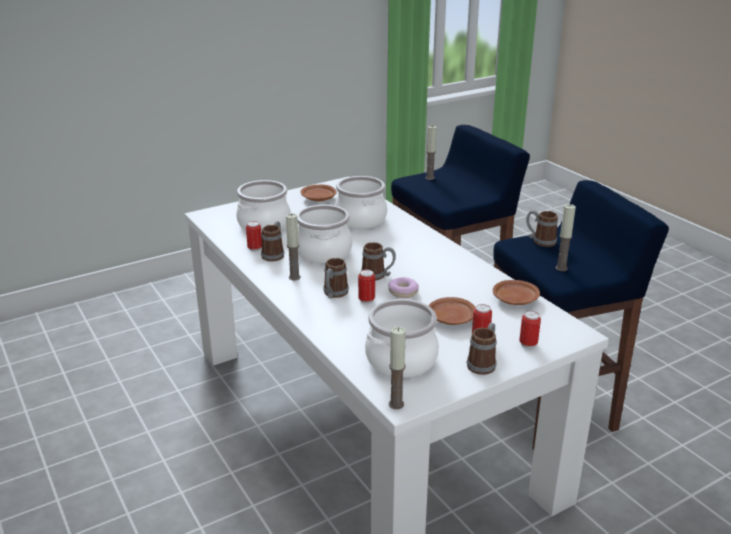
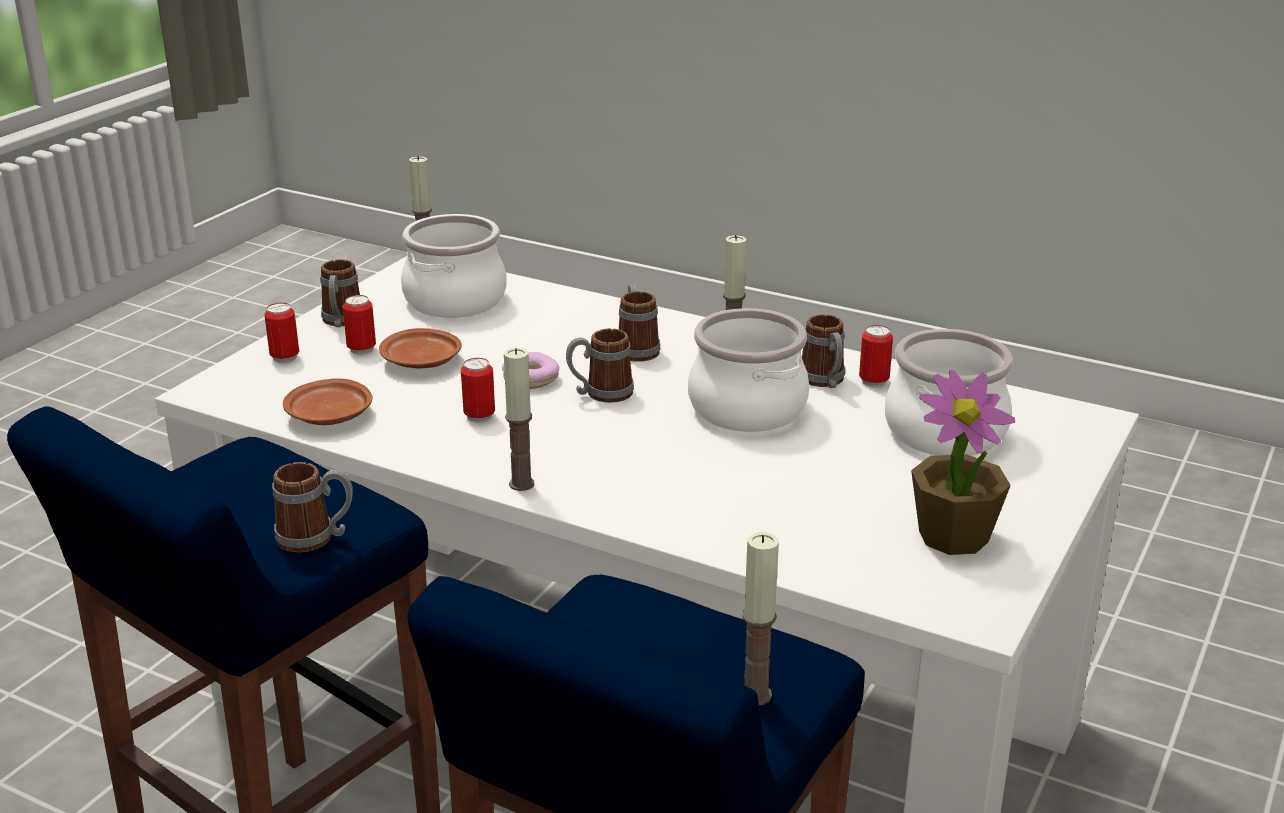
camera: 150 degrees right, 0 degrees up
brown plate [300,185,337,202] -> potted plant [911,370,1015,555]
cooking pot [335,176,387,229] -> none
can [358,269,375,304] -> can moved to [461,358,495,423]
candle [556,204,576,271] -> candle moved to [504,348,534,491]

